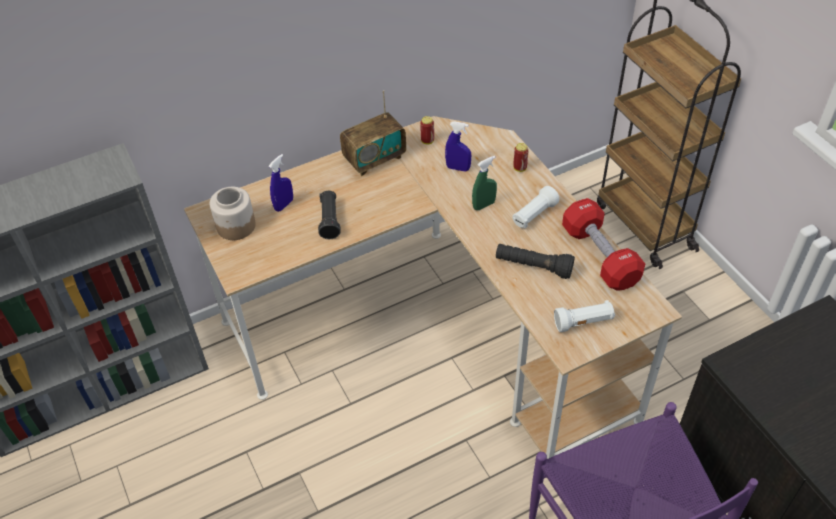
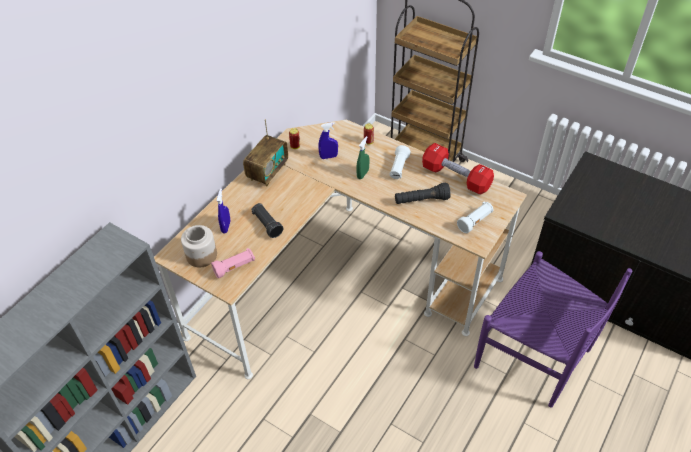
camera: 30 degrees left, 0 degrees up
none -> pink flashlight [211,248,255,278]

